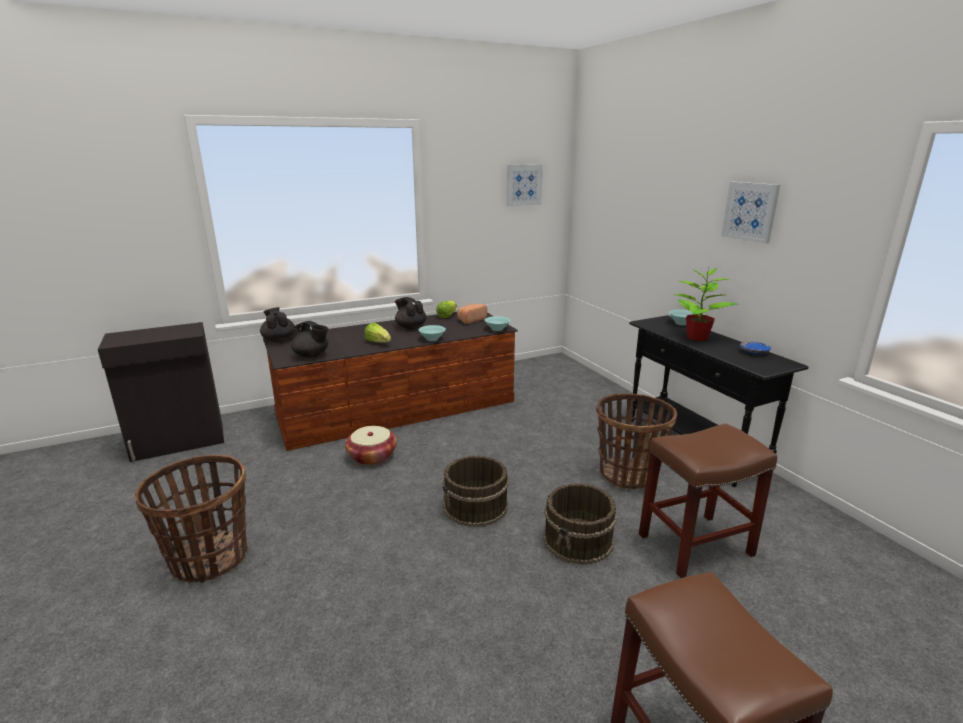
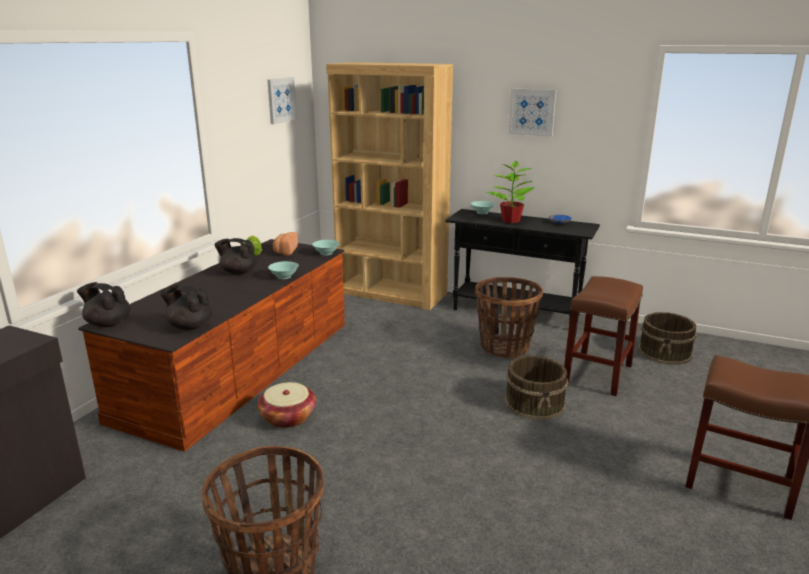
camera: 40 degrees left, 0 degrees up
black teapot [291,321,328,358] -> black teapot turned 150 degrees counterclockwise [160,285,213,330]
lettuce [365,323,391,343] -> none
brown bucket [443,455,509,527] -> brown bucket moved to [638,312,696,365]
none -> brown bookcase [326,62,453,310]

